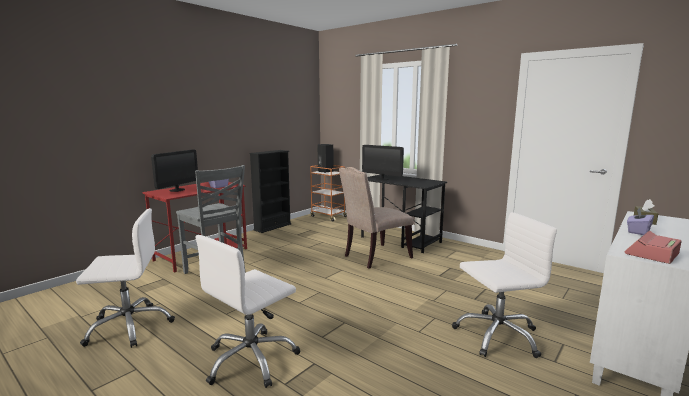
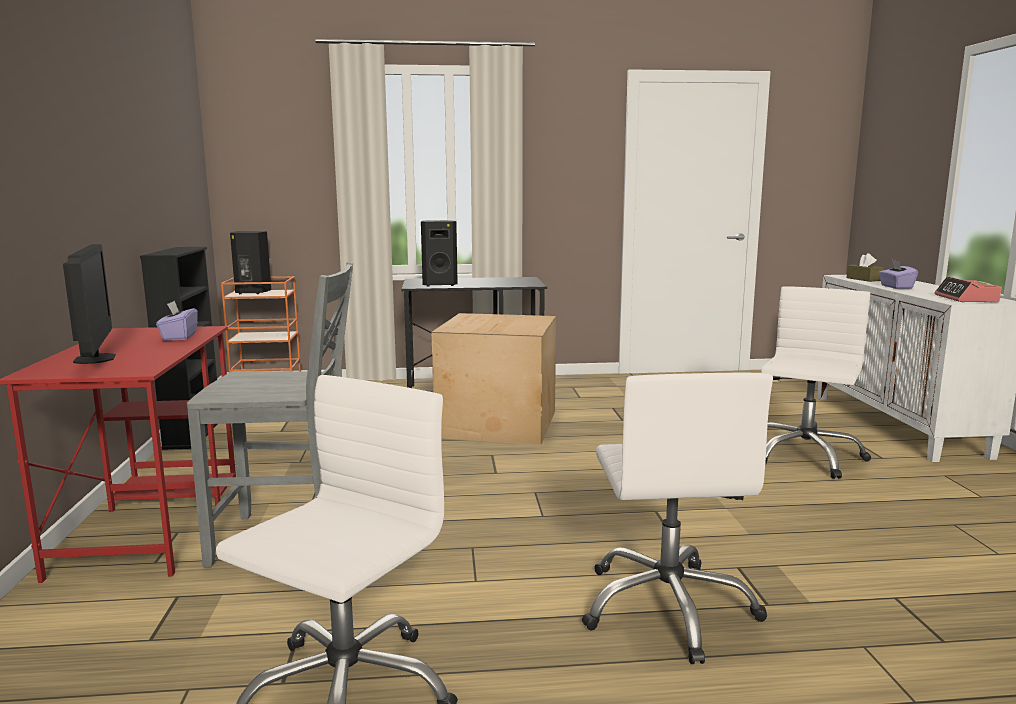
camera: 45 degrees left, 0 degrees up
beige chair [339,167,413,269] -> cardboard box [432,313,556,445]
monitor [362,145,404,180] -> black speaker [421,220,458,286]

